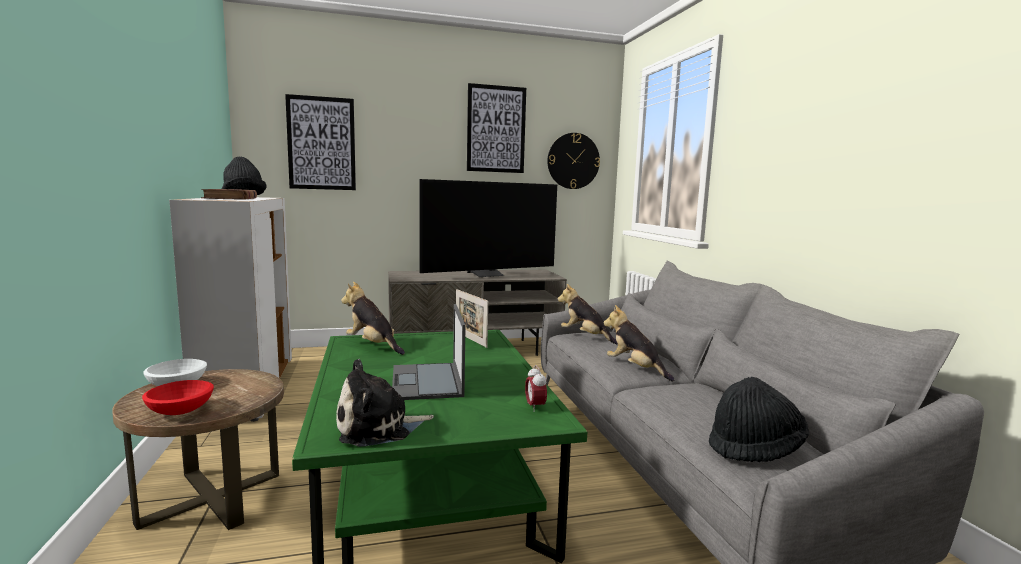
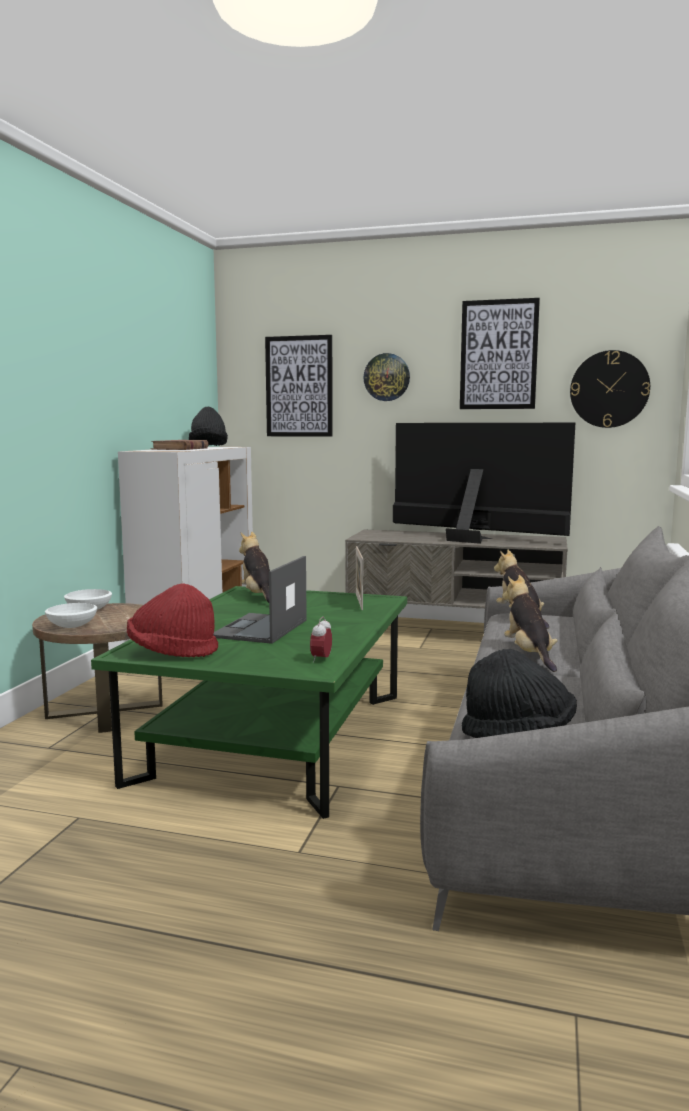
camera: 30 degrees right, 0 degrees up
red bowl [142,380,214,415] -> white bowl [45,603,97,628]
plush toy [336,359,434,447] -> red hat [127,583,218,657]
television [419,179,557,277] -> television turned 150 degrees counterclockwise [393,423,575,544]
none -> wall clock [363,353,410,401]

